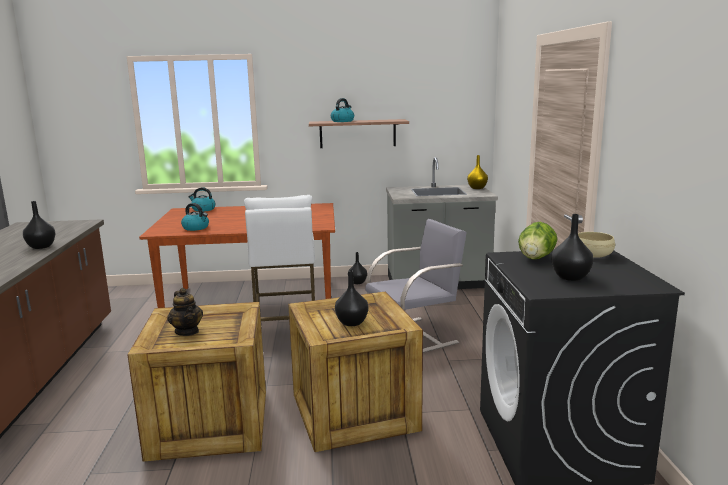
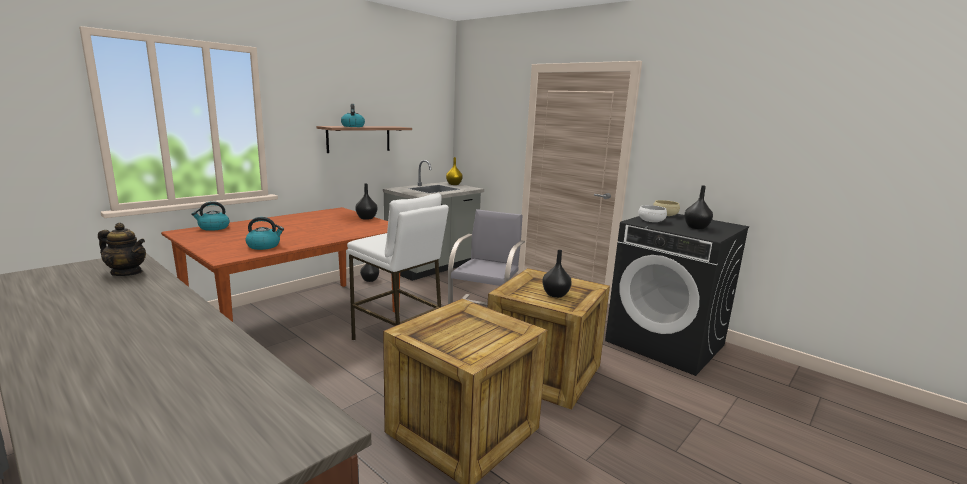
camera: 45 degrees left, 0 degrees up
black vase [23,201,55,249] -> black vase moved to [355,184,377,220]
teapot [167,288,203,336] -> teapot moved to [98,223,146,276]
lettuce [518,222,558,259] -> white bowl [638,205,667,222]

